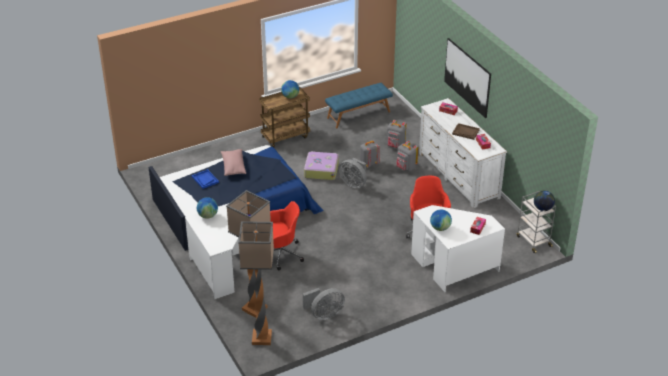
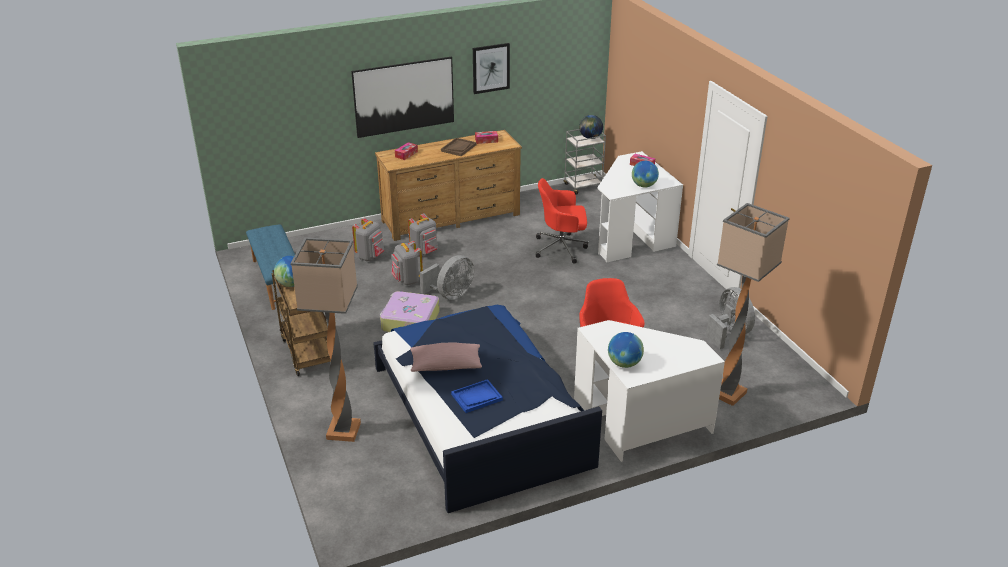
camera: 85 degrees left, 5 degrees down
floor lamp [238,221,274,345] -> floor lamp moved to [290,237,361,442]
white dresser [419,98,507,208] -> brown dresser [375,130,522,241]
none -> picture [473,43,510,94]

